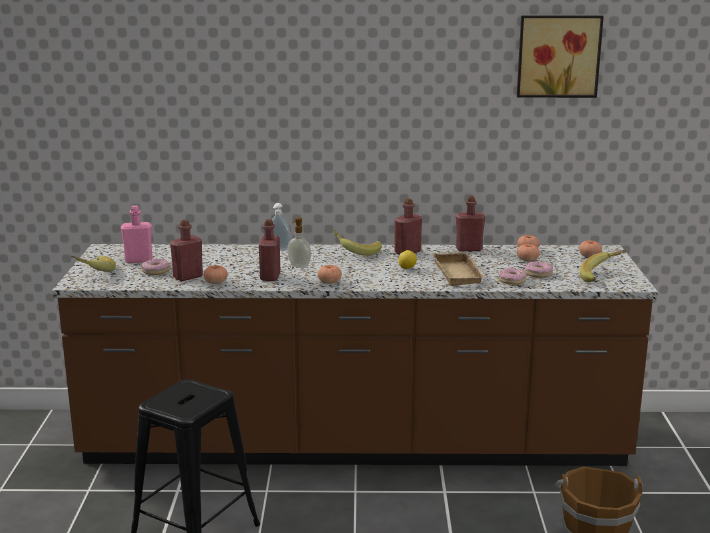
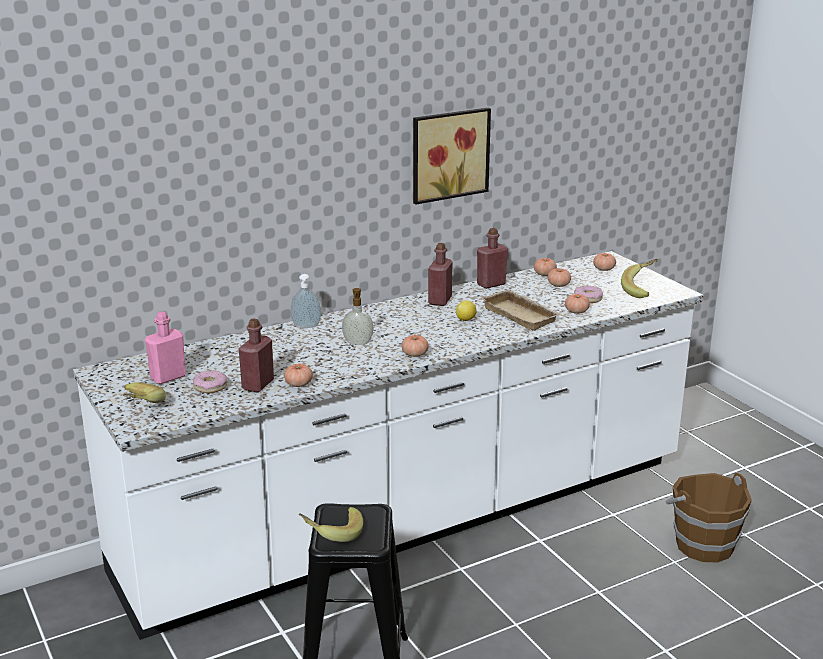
camera: 30 degrees left, 5 degrees up
brown counter [52,244,658,466] -> white counter [73,251,703,640]
red bottle [259,219,280,281] -> none
banana [333,229,382,256] -> banana moved to [299,507,363,542]
donut [498,268,527,285] -> tomato [565,294,590,314]
picture [517,15,604,98] -> picture moved to [413,108,491,204]

